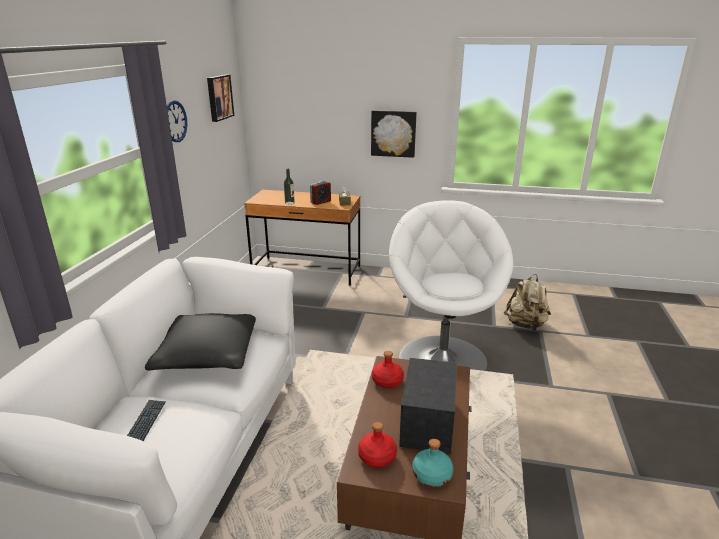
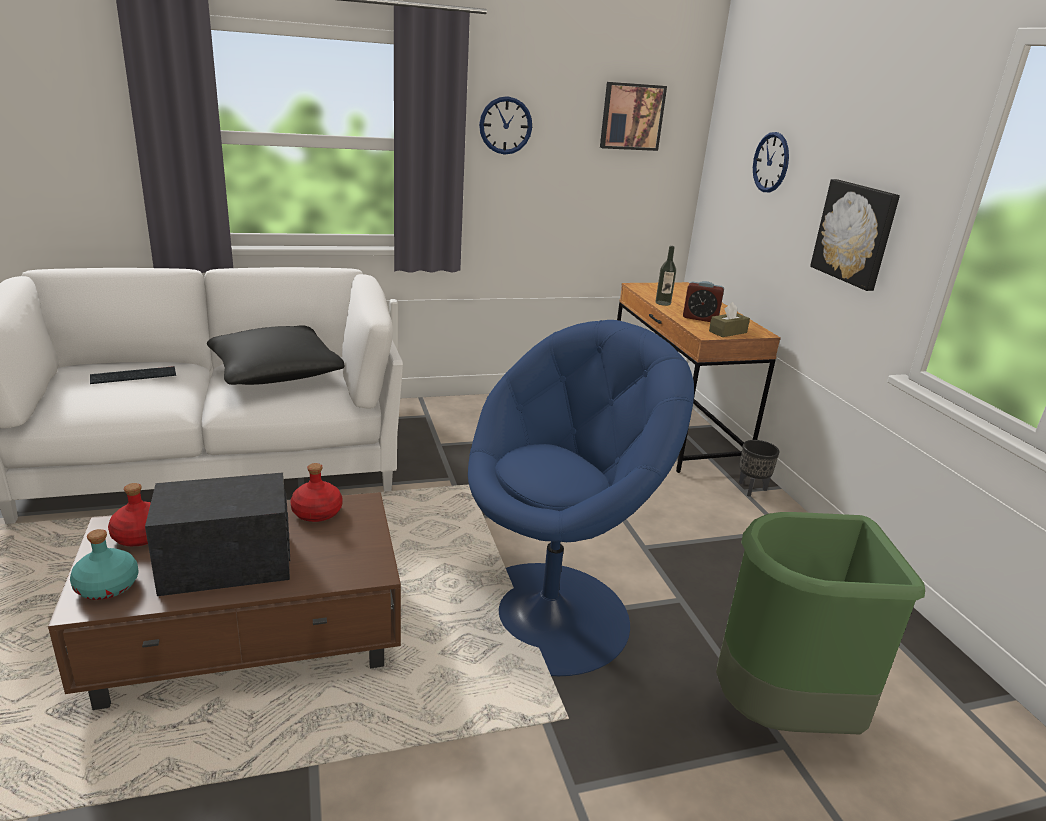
camera: 60 degrees right, 0 degrees up
white armchair [389,200,514,371] -> blue armchair [468,320,694,676]
beige backpack [504,274,551,331] -> green trash can [716,512,925,735]
none -> black planter [739,440,779,497]
none -> wall clock [753,132,789,192]

